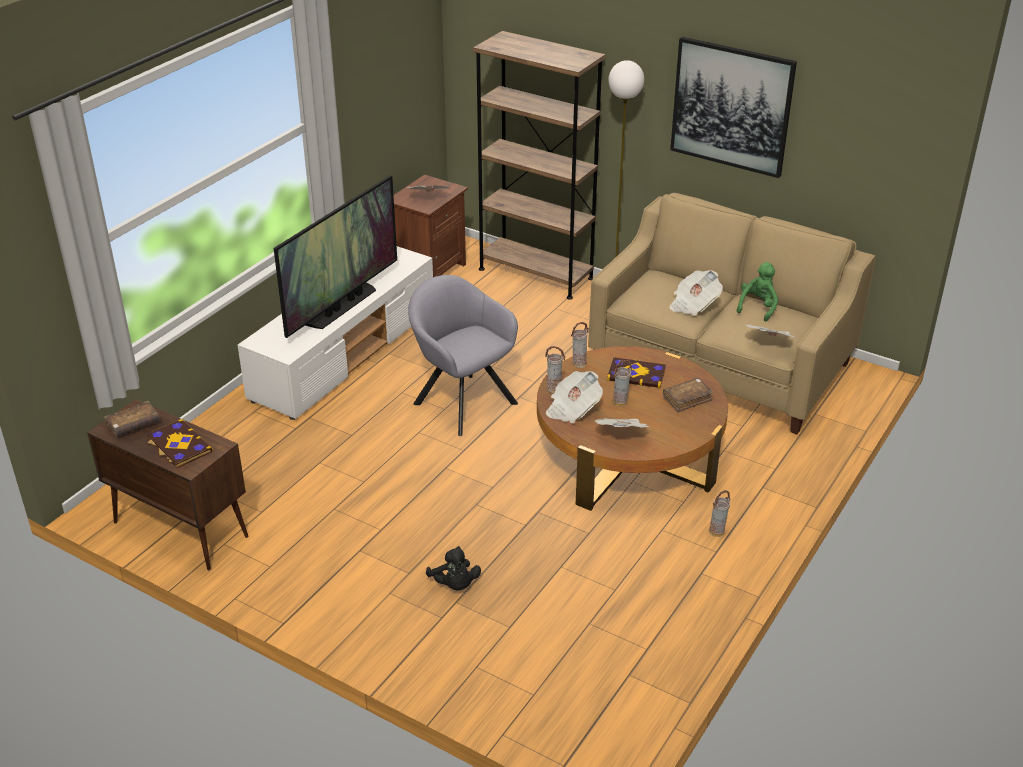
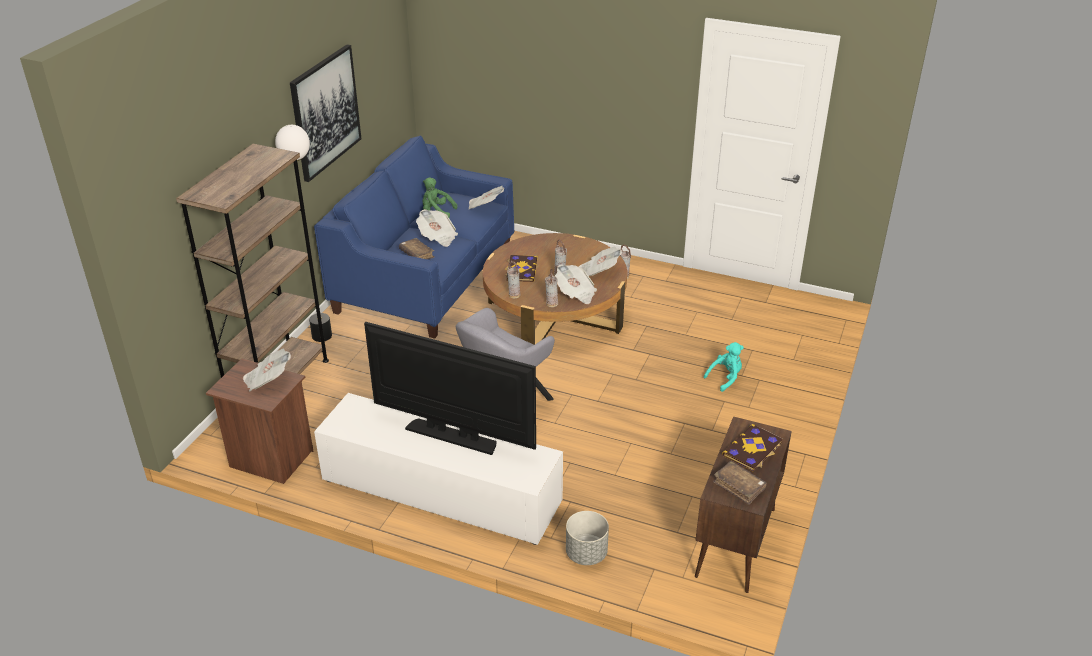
camera: 100 degrees left, 0 degrees up
black plush toy [426,546,481,590] -> turquoise plush toy [704,342,744,392]
beige sofa [588,193,876,434] -> blue sofa [314,136,514,339]
brown book [663,378,714,412] -> brown book moved to [399,238,434,259]
none -> grey planter [566,511,609,565]

